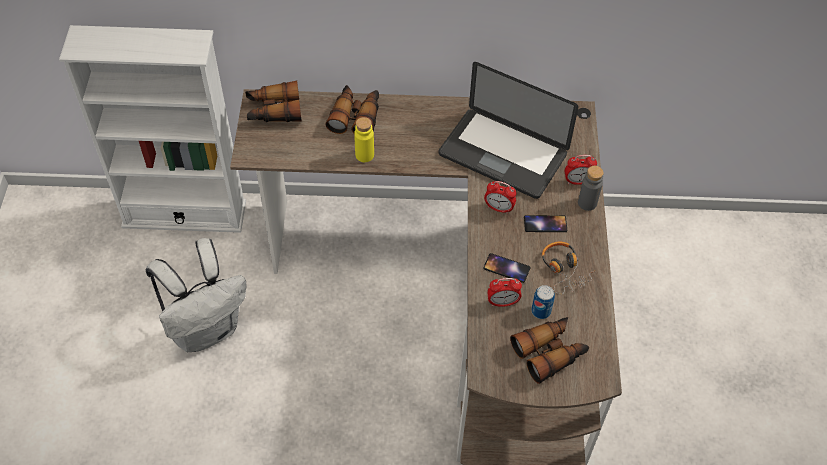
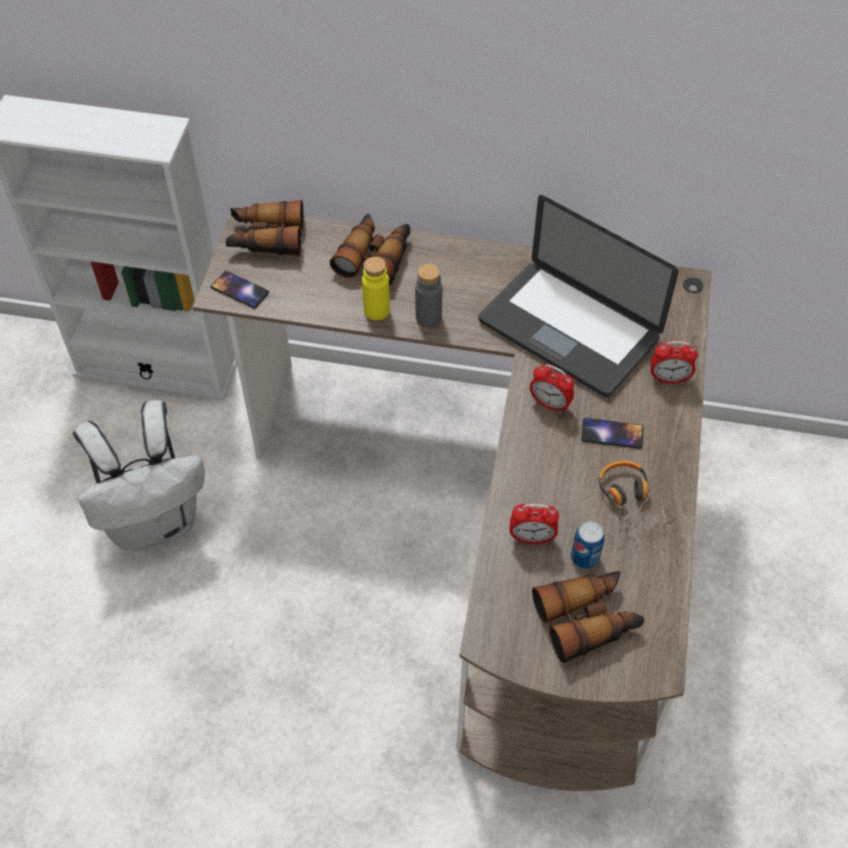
camera: 10 degrees right, 0 degrees up
phone [483,253,530,283] -> phone moved to [211,271,269,308]
grey bottle [578,166,604,211] -> grey bottle moved to [415,264,442,327]

